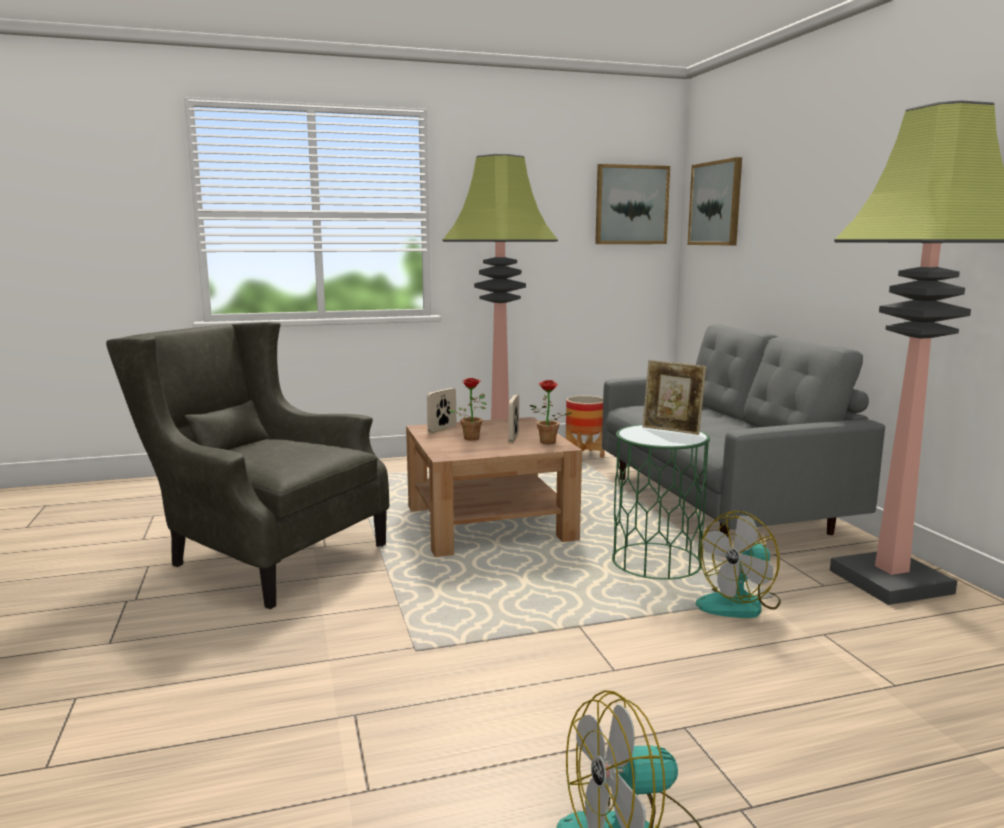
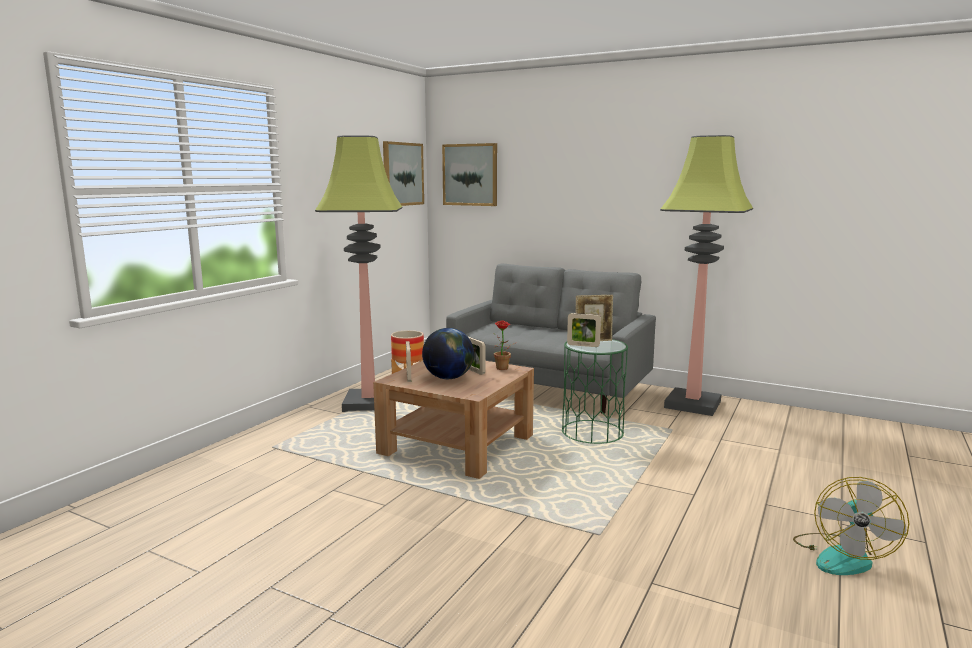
camera: 45 degrees left, 0 degrees up
grey armchair [106,322,389,609] -> none
potted plant [448,378,487,440] -> globe [422,328,474,379]
fan [696,511,781,618] -> none
none -> picture frame [567,313,601,347]

